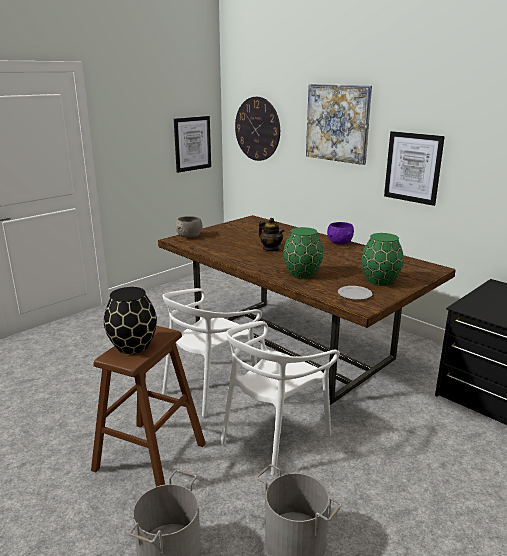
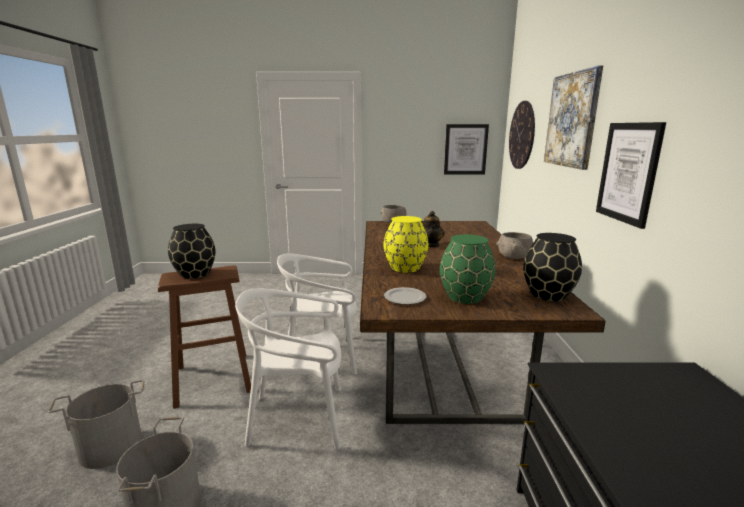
camera: 45 degrees right, 5 degrees down
green vase [283,227,323,278] -> yellow vase [383,216,429,273]
purple bowl [327,222,354,245] -> grey bowl [496,232,533,259]
none -> black vase [523,233,582,301]

